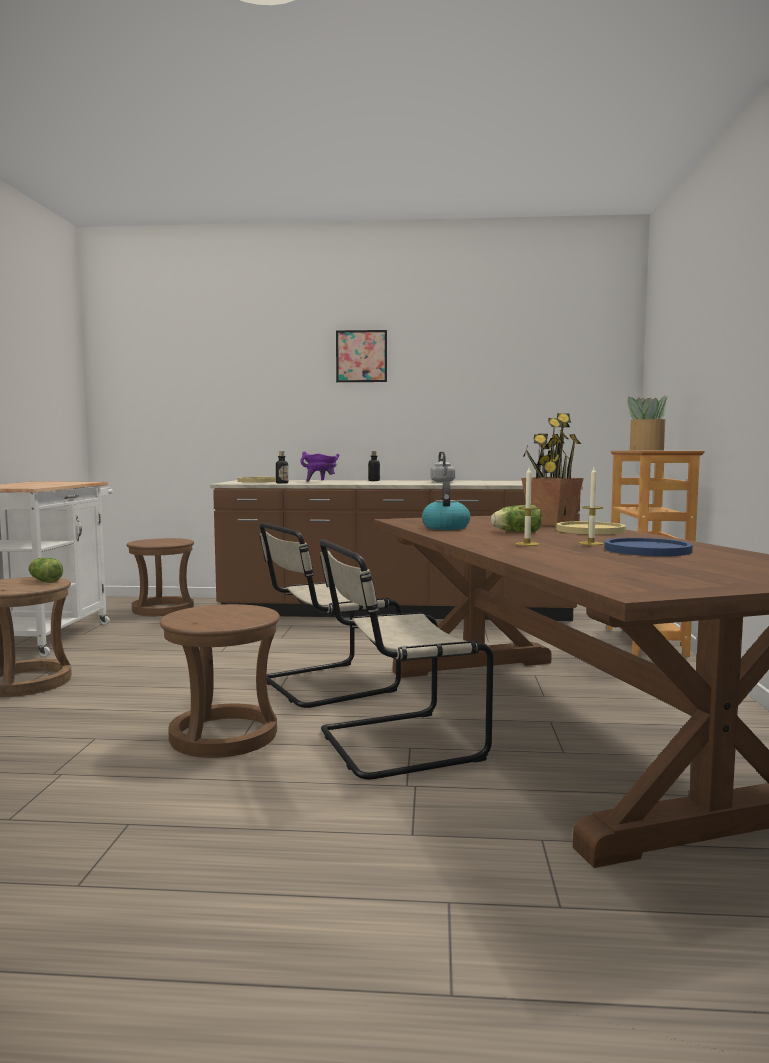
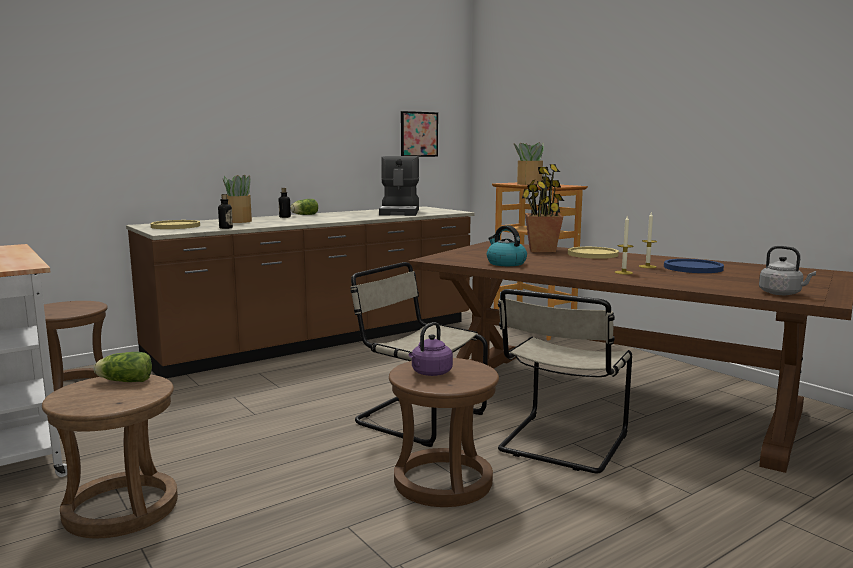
camera: 40 degrees left, 5 degrees up
beige chair [259,522,401,708] -> beige chair turned 105 degrees clockwise [350,262,488,447]
purple cooking pot [300,451,340,482] -> potted plant [223,174,252,223]
picture [336,330,387,382] -> picture moved to [401,111,438,157]
grey kettle [431,451,455,482] -> grey kettle moved to [759,246,816,295]
lettuce [491,505,542,532] -> lettuce moved to [290,199,318,215]
none -> coffee machine [379,156,419,216]
none -> purple kettle [409,322,453,376]

